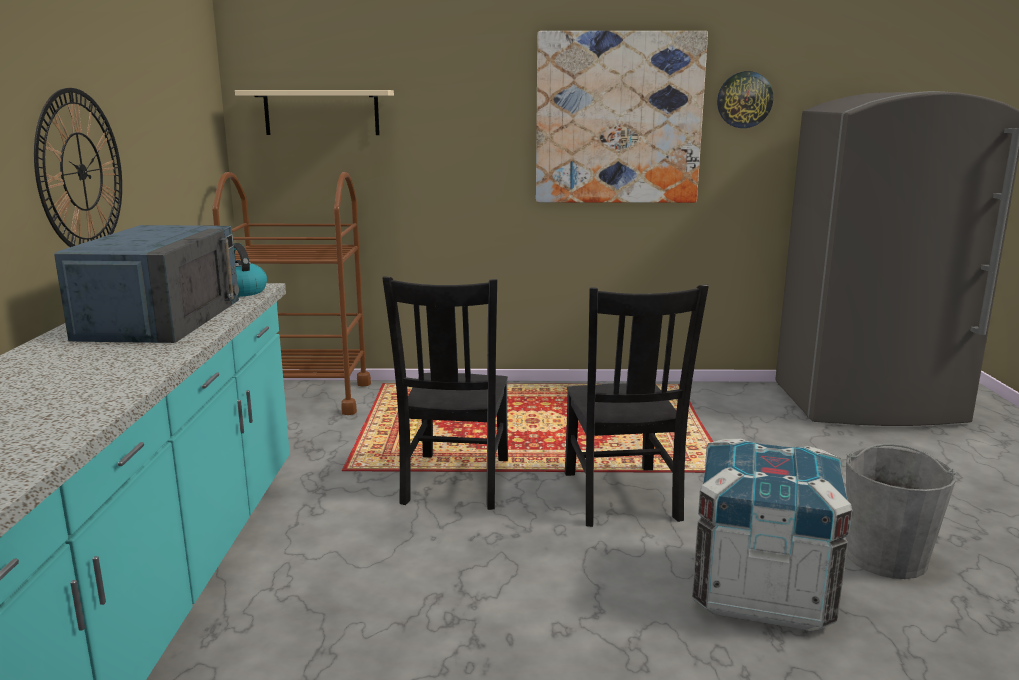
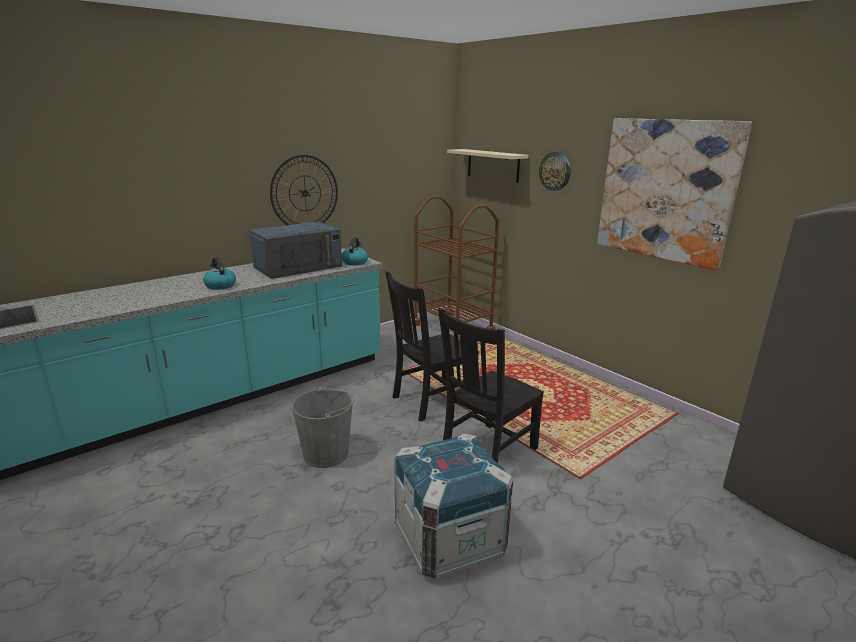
camera: 50 degrees right, 5 degrees up
wall clock [717,71,773,128] -> wall clock moved to [539,152,571,191]
grey bucket [846,444,956,579] -> grey bucket moved to [292,386,355,468]
none -> kettle [203,257,236,290]

